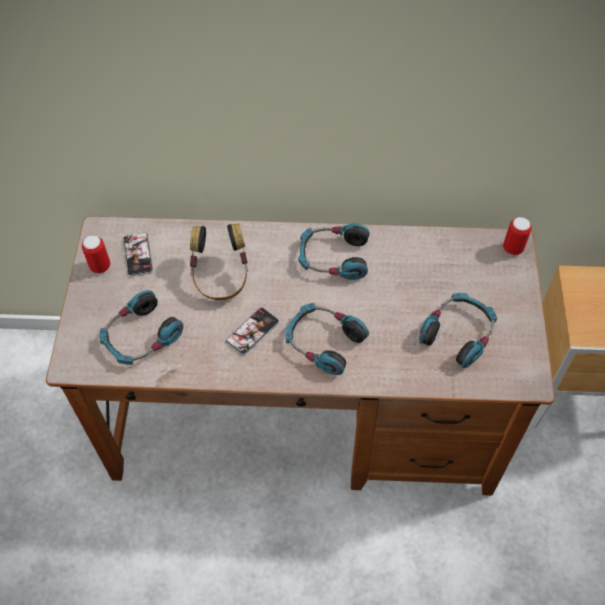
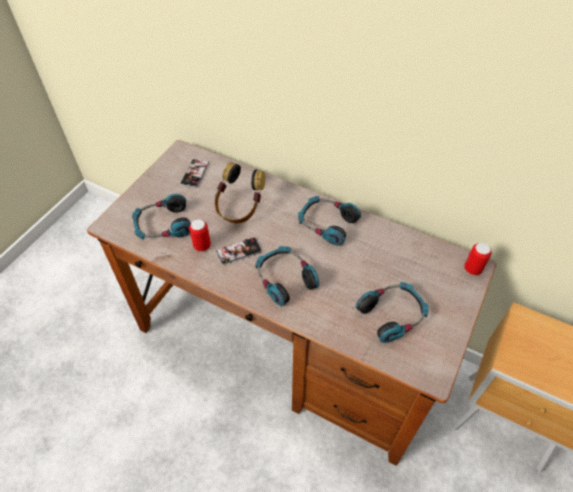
camera: 25 degrees right, 5 degrees down
can [82,235,110,274] -> can moved to [189,219,211,252]

